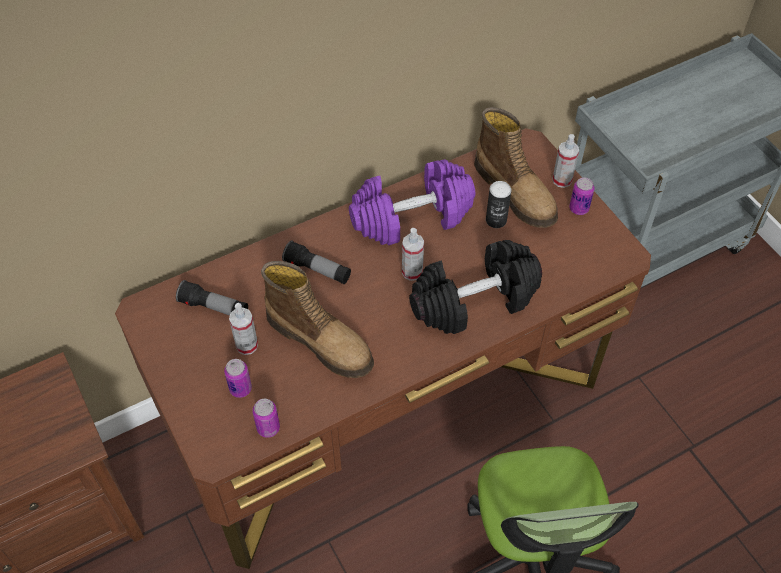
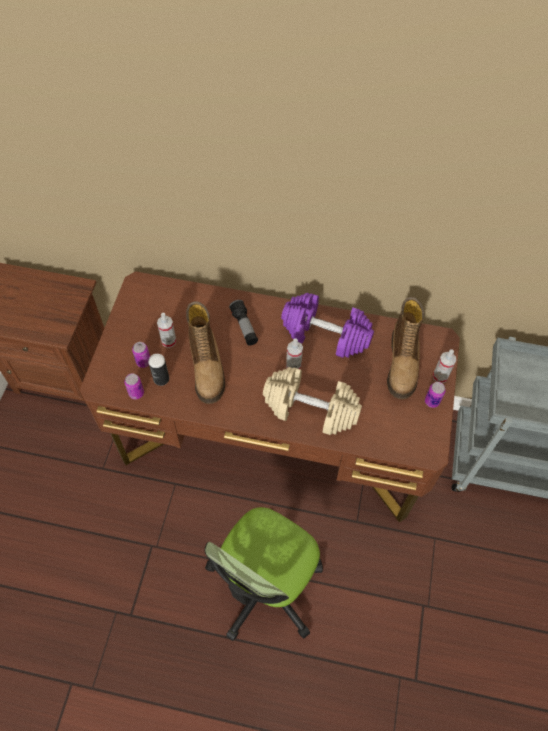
camera: 40 degrees right, 5 degrees up
flashlight [176,280,248,316] -> none
black dumbbell [409,240,542,334] -> beige dumbbell [263,367,362,435]
can [486,181,511,228] -> can moved to [148,354,169,386]

